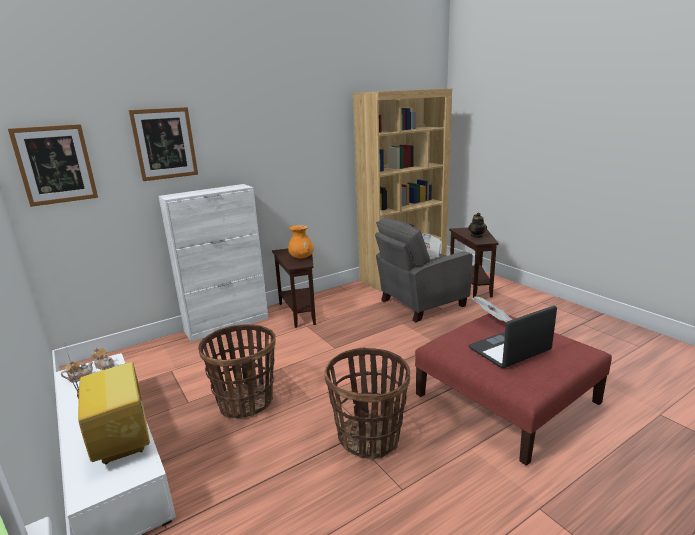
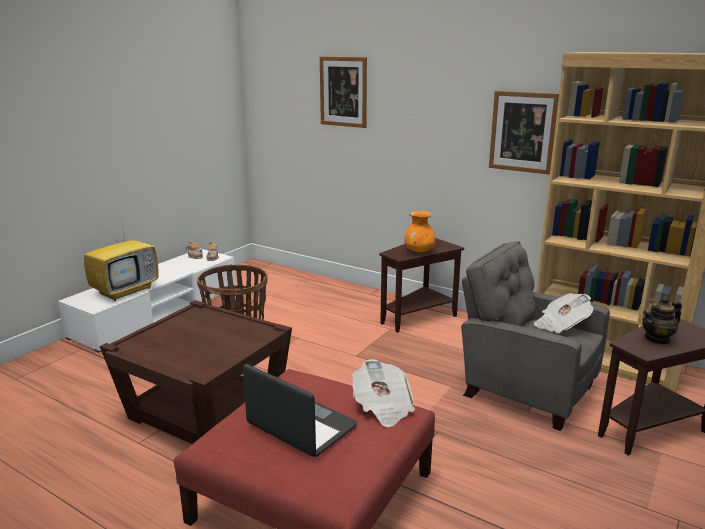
camera: 65 degrees right, 0 degrees up
picture [8,124,98,207] -> picture moved to [489,91,559,175]
white cabinet [158,184,268,342] -> none
basket [325,347,410,459] -> brown side table [100,300,292,444]

